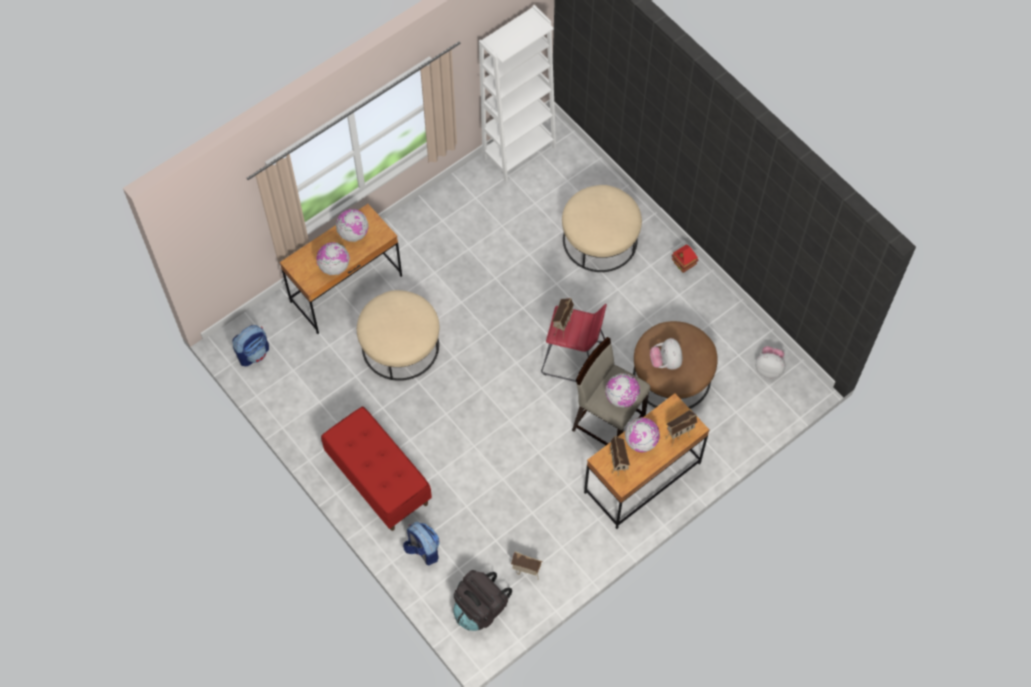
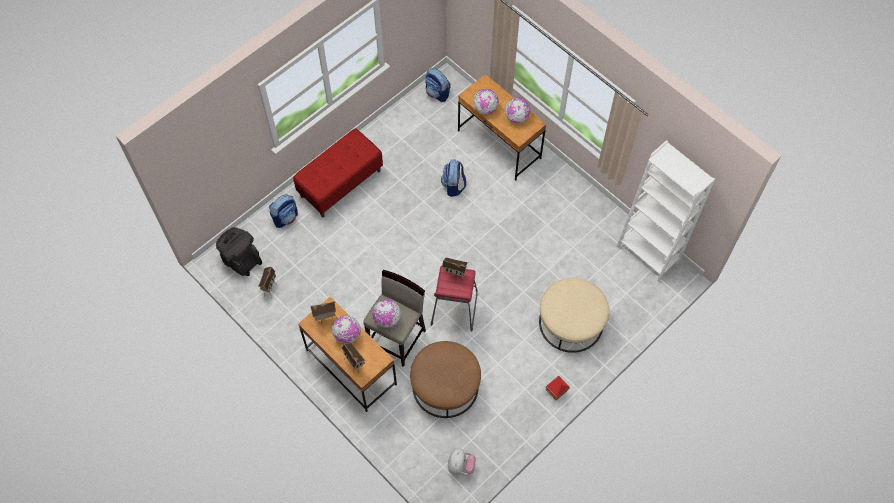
camera: 85 degrees right, 0 degrees up
beige ottoman [357,290,439,381] -> backpack [441,159,466,197]
plush toy [650,338,682,370] -> none

